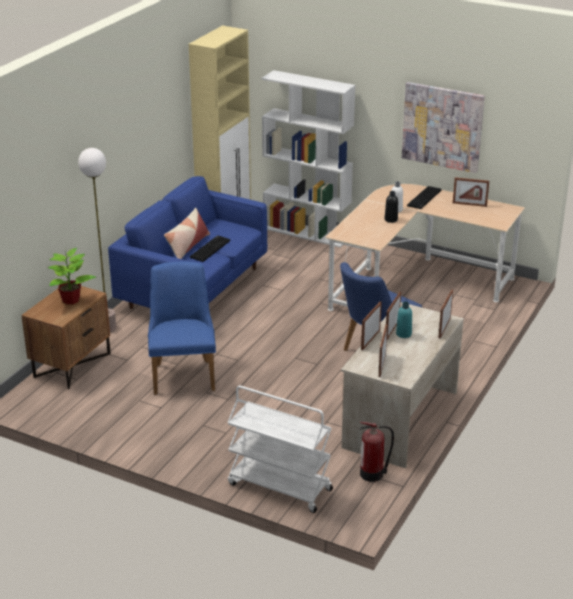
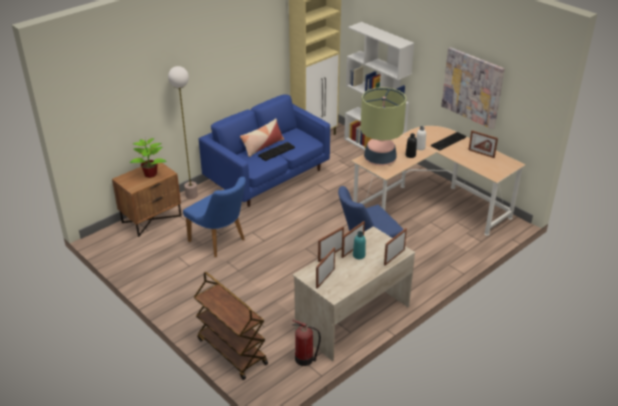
camera: 20 degrees right, 5 degrees up
blue chair [148,262,216,395] -> blue chair turned 120 degrees clockwise [183,177,246,257]
white cart [227,386,333,513] -> brown cart [194,272,268,380]
none -> table lamp [360,87,406,166]

